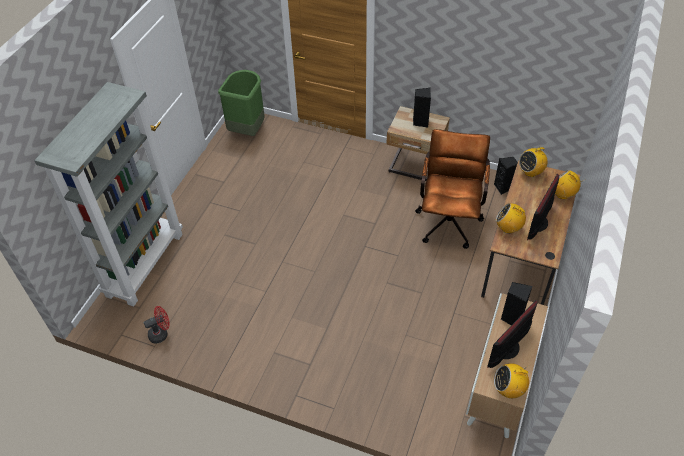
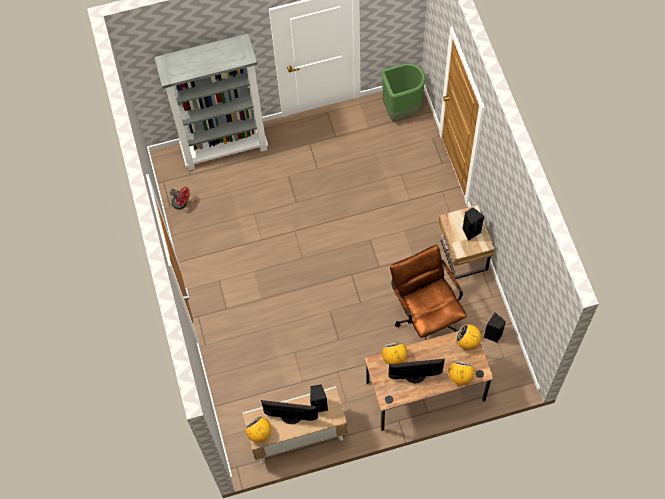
camera: 55 degrees right, 15 degrees up
brown office chair [415,129,490,249] -> brown office chair turned 90 degrees counterclockwise [390,245,467,340]

